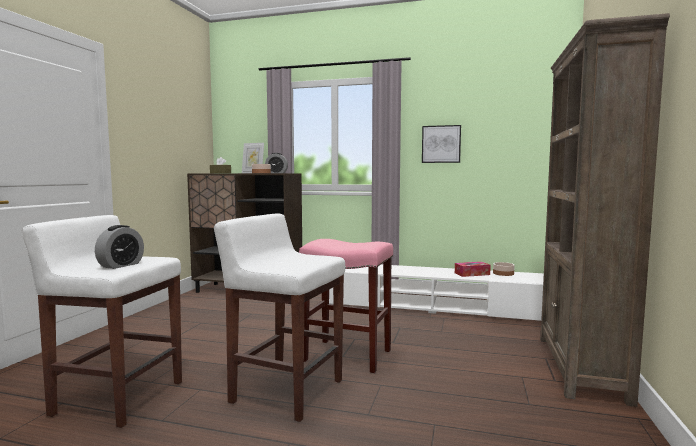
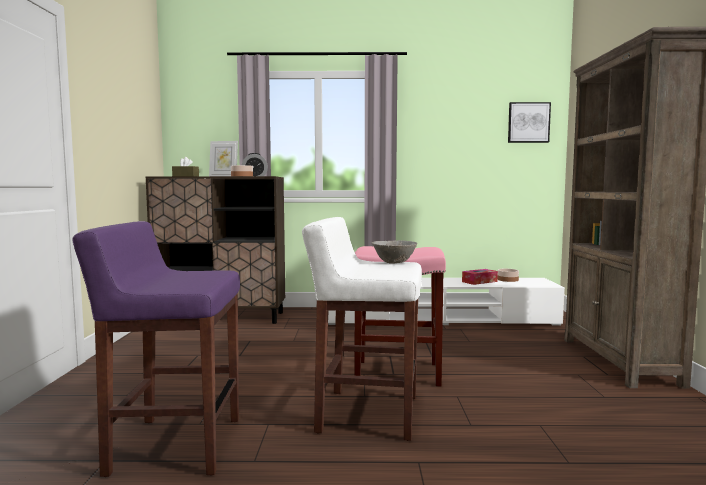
camera: 15 degrees left, 0 degrees up
white stool [22,215,182,428] -> purple stool [72,221,240,477]
alarm clock [95,225,144,269] -> none
picture [422,125,461,163] -> picture moved to [508,102,551,143]
none -> grey bowl [372,240,417,264]

